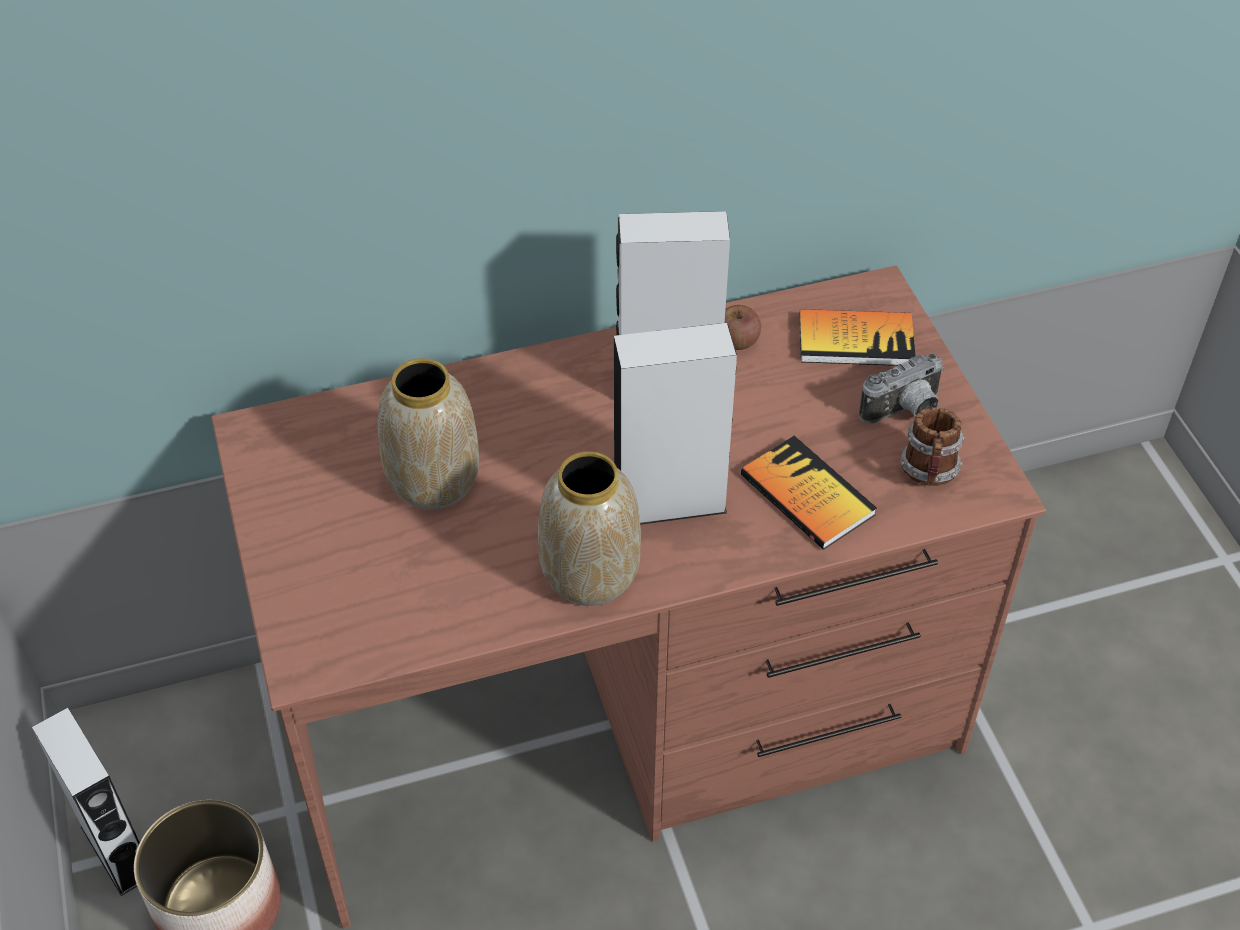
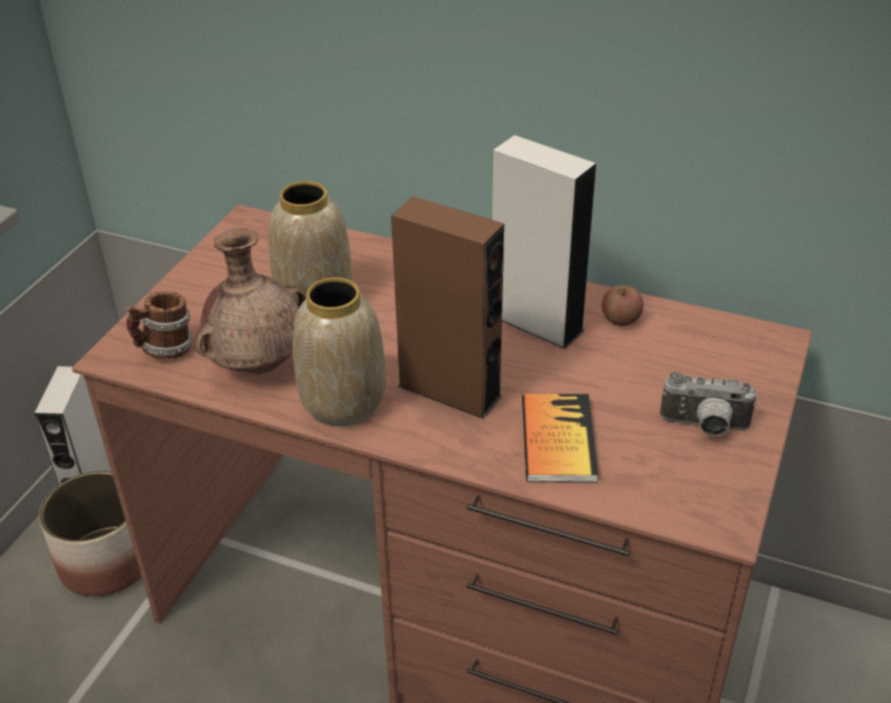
camera: 40 degrees right, 10 degrees down
grey speaker [614,323,737,525] -> brown speaker [391,196,504,419]
book [799,309,916,366] -> none
mug [901,407,965,486] -> mug moved to [126,291,193,359]
none -> brown vase [194,229,306,374]

